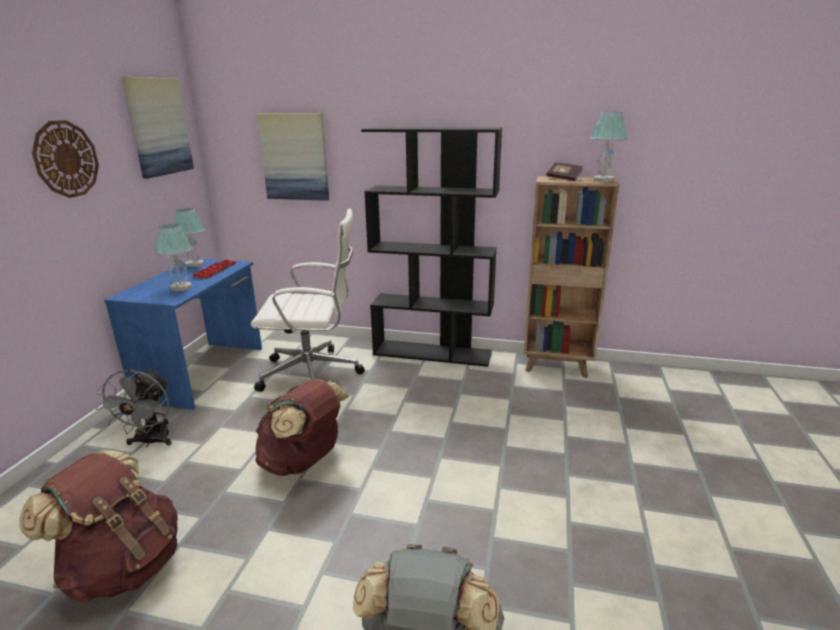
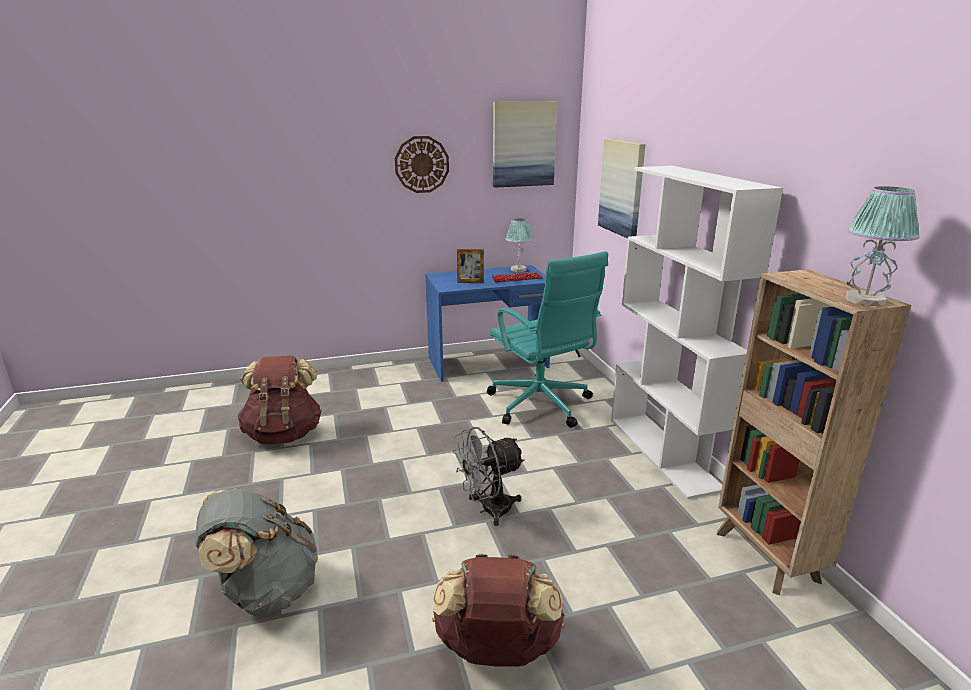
camera: 60 degrees right, 0 degrees up
grey fan [96,369,172,447] -> grey fan moved to [453,427,525,526]
table lamp [155,224,192,291] -> picture frame [457,249,484,283]
white office chair [251,209,365,392] -> turquoise office chair [487,251,608,428]
brown backpack [255,379,349,476] -> brown backpack moved to [432,554,565,667]
black bookcase [361,127,502,367] -> white bookcase [611,166,783,499]
book [547,162,583,181] -> none

